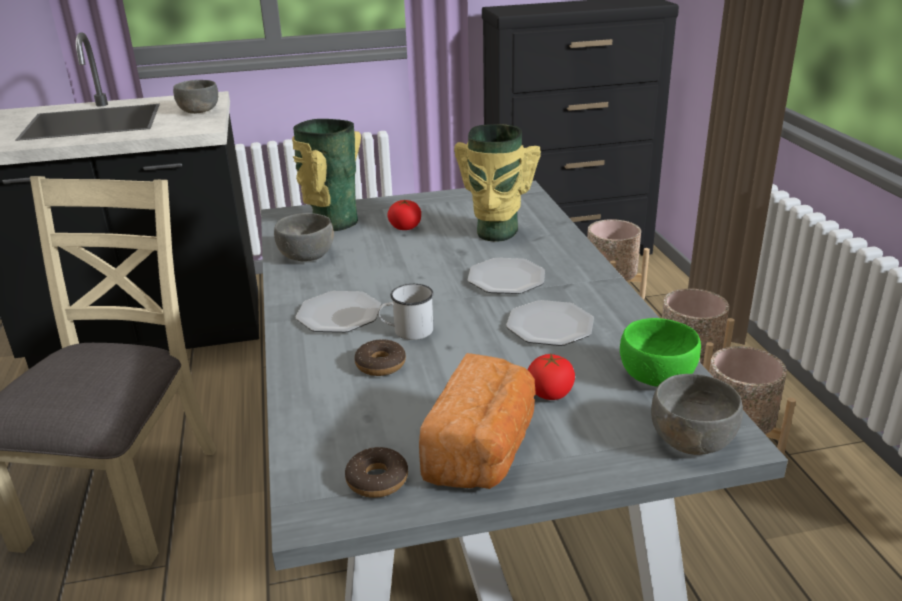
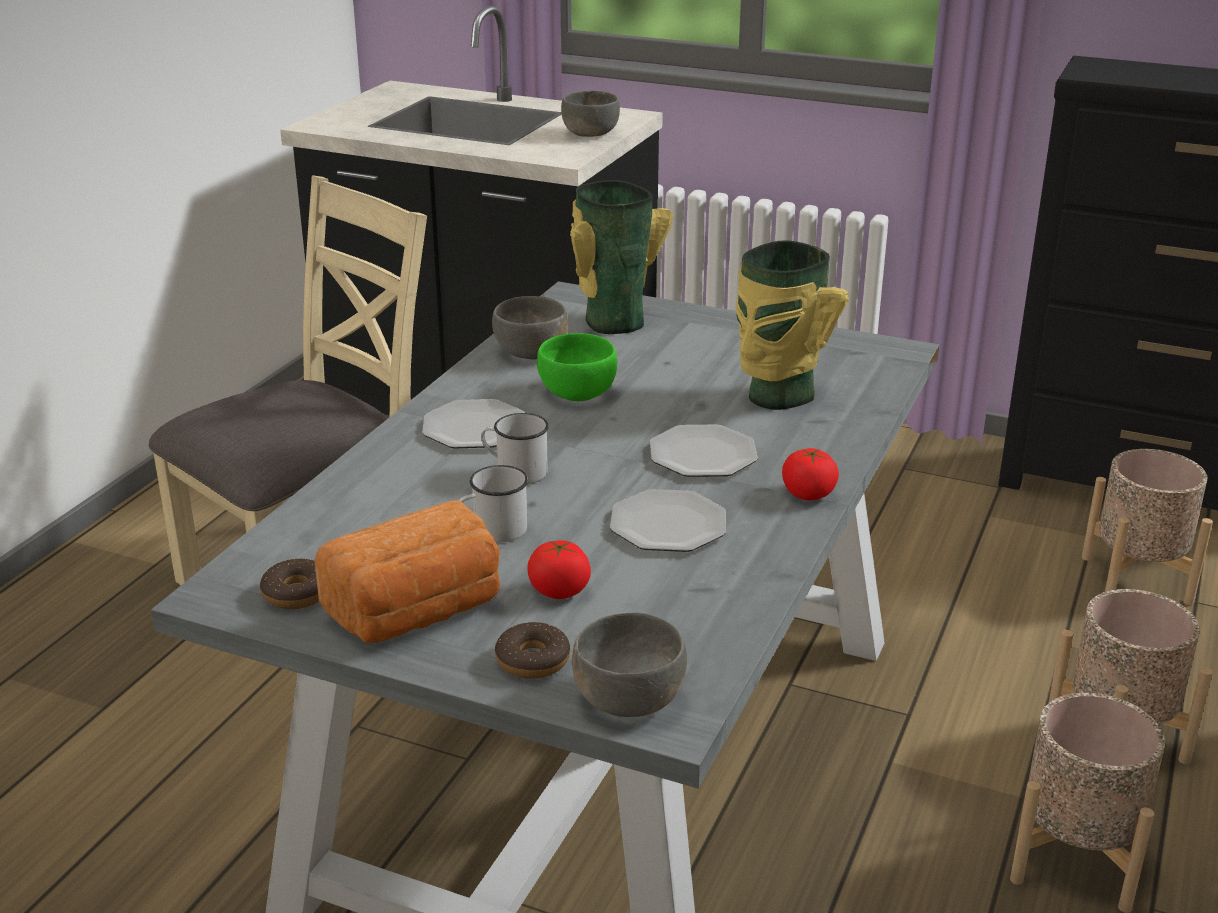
camera: 35 degrees right, 0 degrees up
donut [354,339,406,376] -> donut moved to [495,622,570,679]
tomato [387,200,421,230] -> tomato moved to [782,448,839,500]
green bowl [620,318,701,387] -> green bowl moved to [537,333,617,401]
none -> white mug [458,465,528,542]

